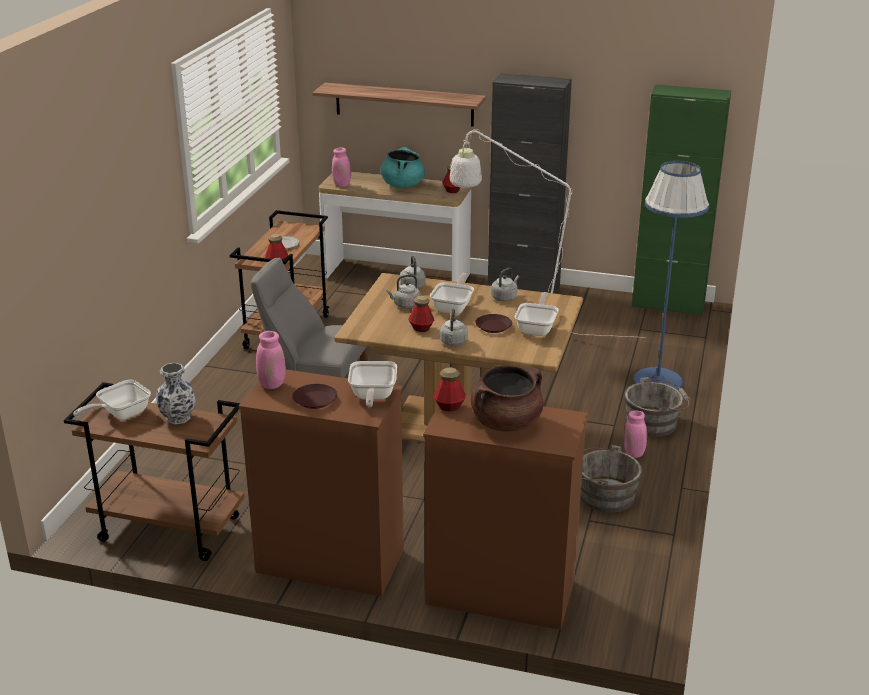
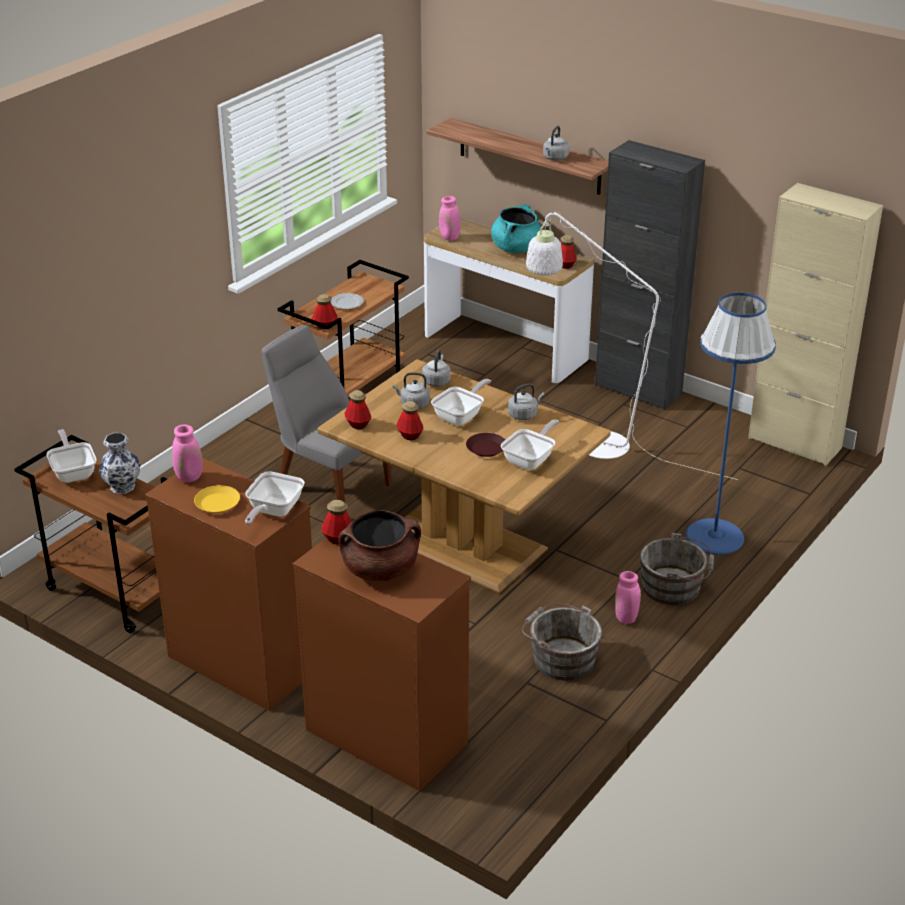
camera: 20 degrees right, 5 degrees up
frying pan [73,380,151,420] -> frying pan turned 90 degrees clockwise [47,429,97,483]
brown plate [292,384,337,409] -> yellow plate [194,485,240,513]
grey kettle [440,308,468,346] -> grey kettle moved to [543,126,569,160]
green cabinet [632,84,731,316] -> beige cabinet [748,183,883,466]
none -> bottle [345,390,371,429]

